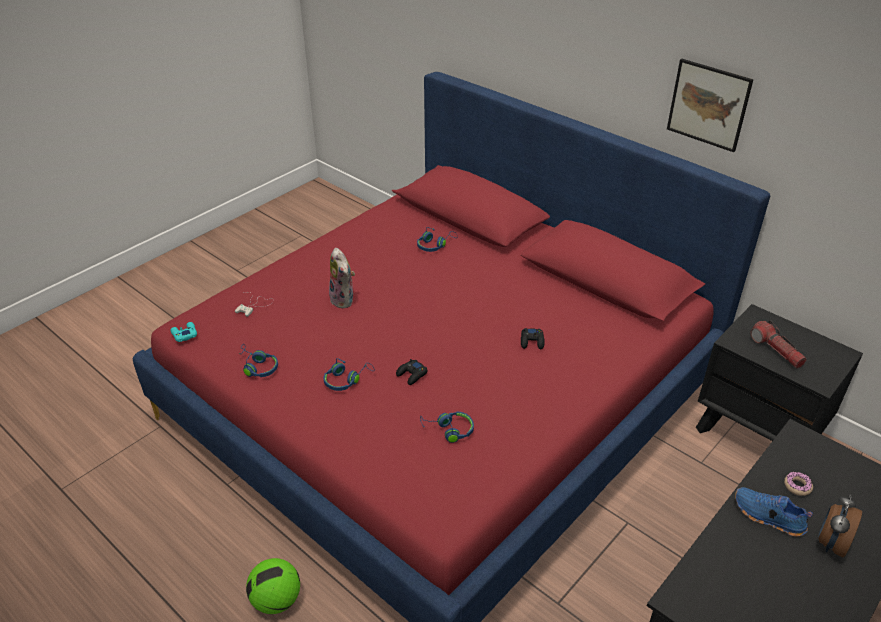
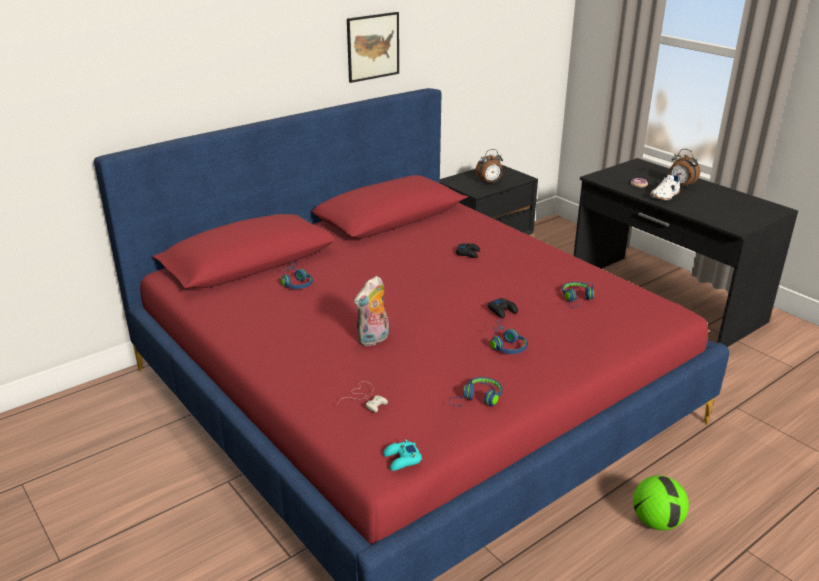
camera: 80 degrees left, 10 degrees down
plush toy [329,248,355,308] -> plush toy turned 150 degrees clockwise [354,276,389,346]
blue shoe [735,487,813,537] -> white shoe [650,173,680,201]
flashlight [750,320,807,368] -> alarm clock [476,149,503,184]

